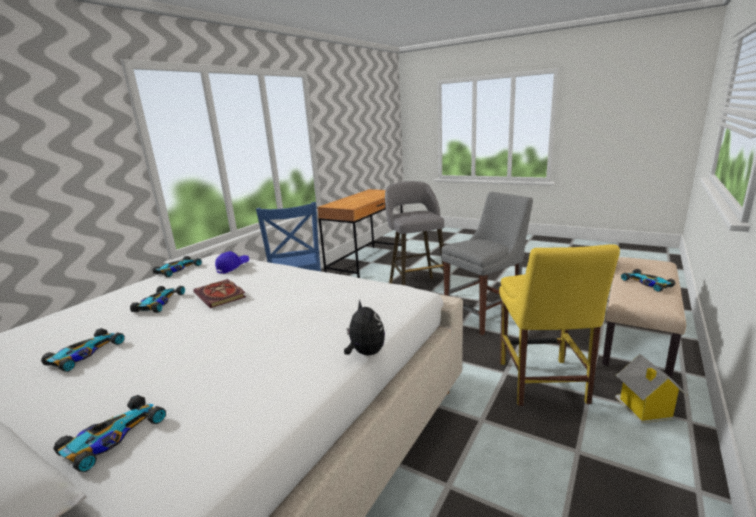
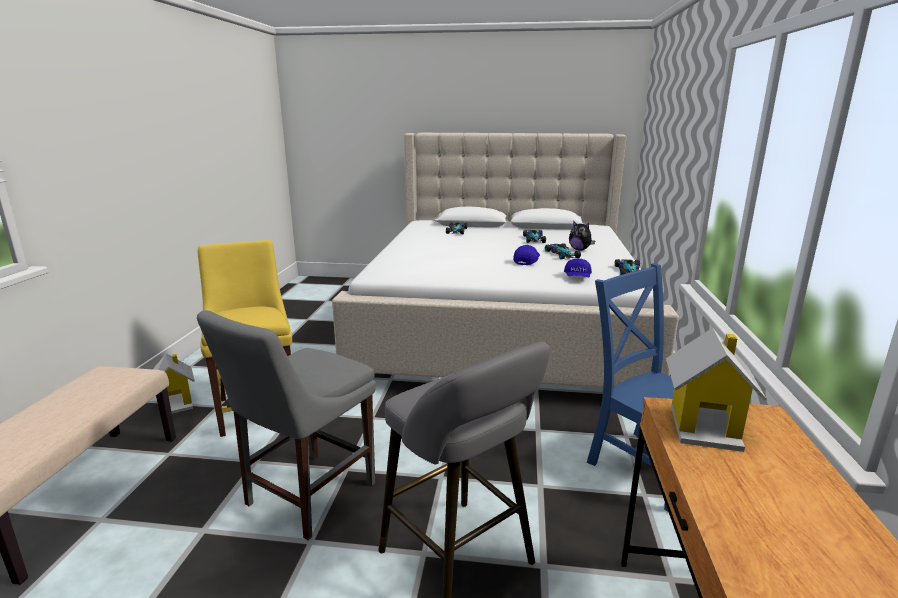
camera: 155 degrees right, 0 degrees up
book [193,279,246,308] -> blue cap [513,245,540,266]
plush toy [344,300,385,355] -> plush toy moved to [569,221,595,250]
toy car [621,269,676,292] -> none
none -> toy house [666,328,767,452]

